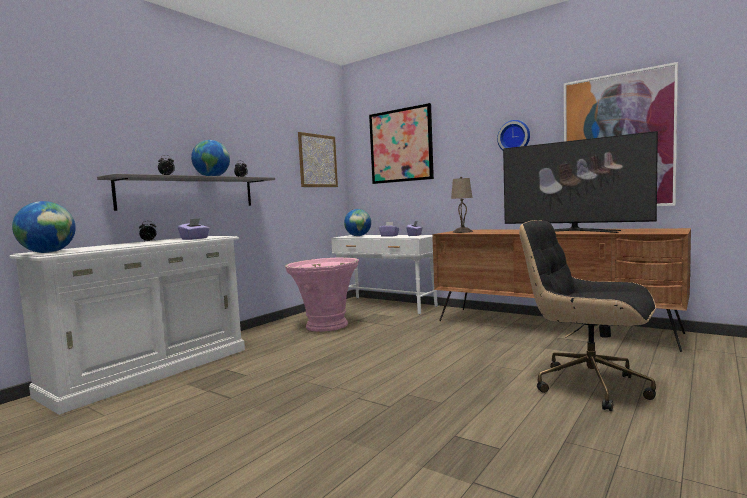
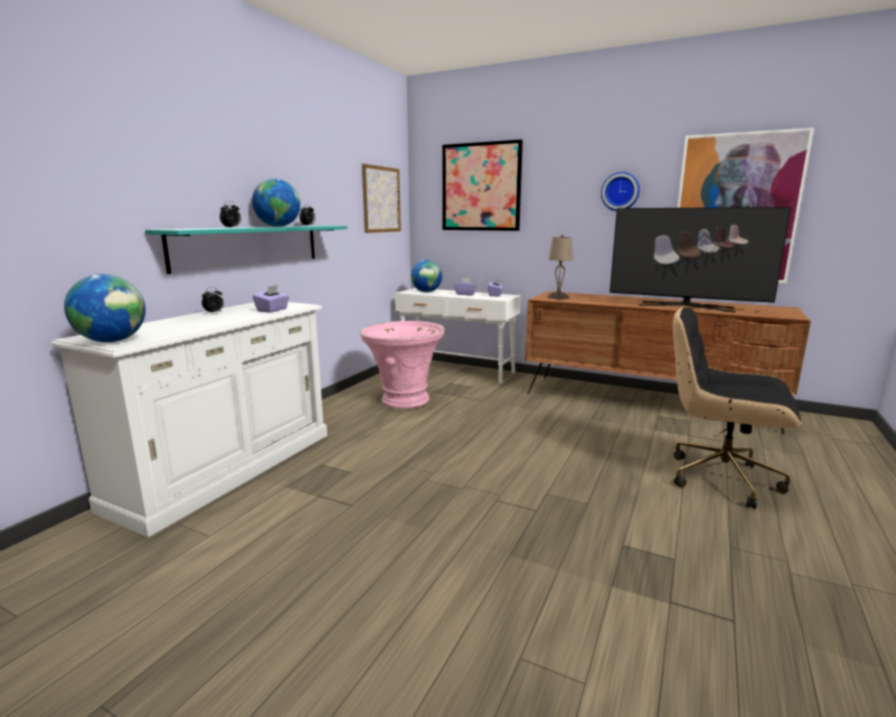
camera: 10 degrees left, 10 degrees up
grey shelf [97,174,275,211] -> turquoise shelf [145,226,347,274]

